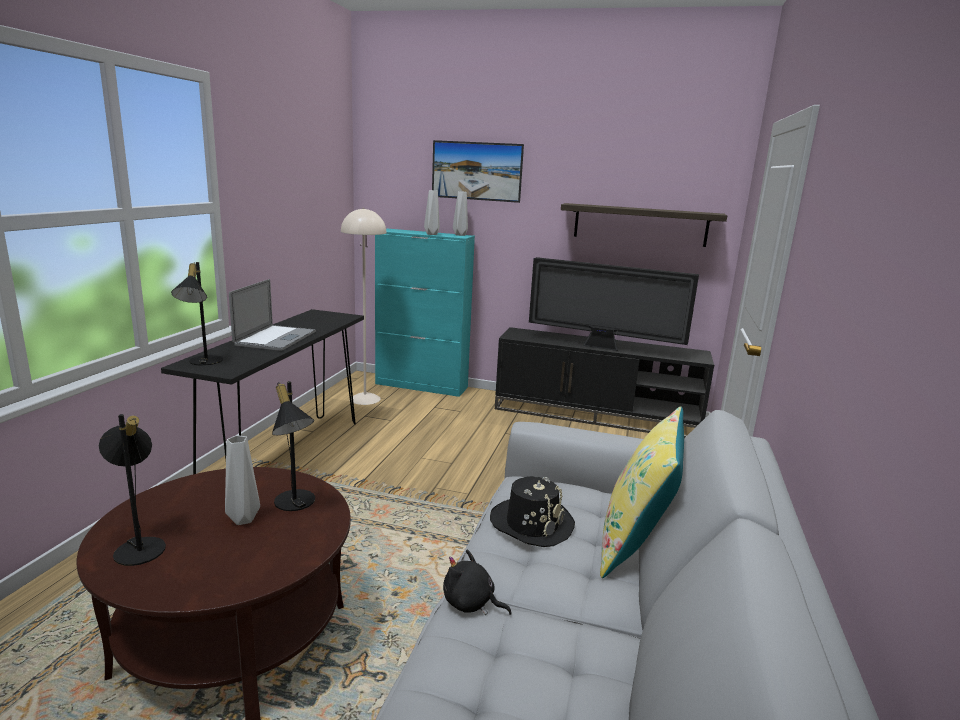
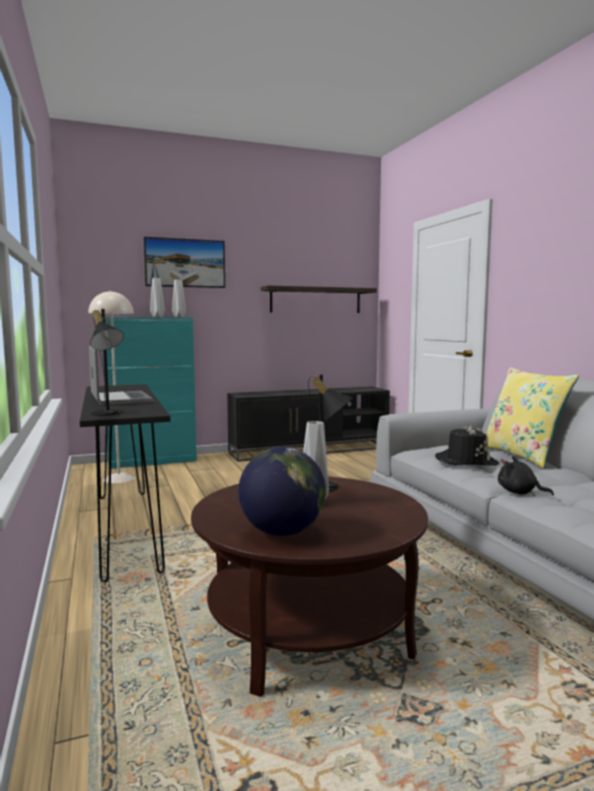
camera: 35 degrees left, 10 degrees down
black table lamp [99,414,166,566] -> globe [238,447,326,536]
black plush toy [443,550,512,615] -> black plush toy turned 45 degrees clockwise [498,456,554,496]
television [529,257,699,351] -> none

